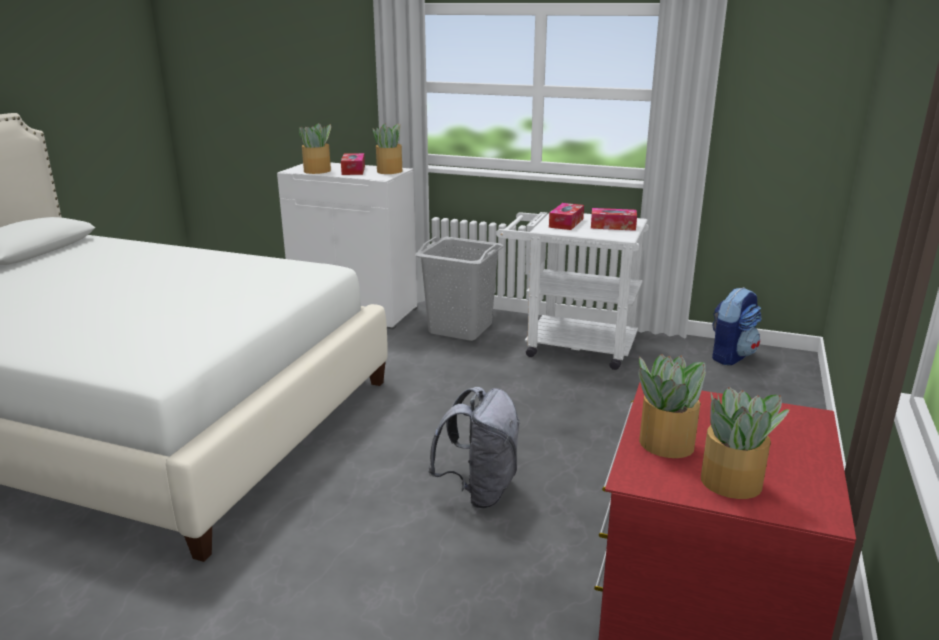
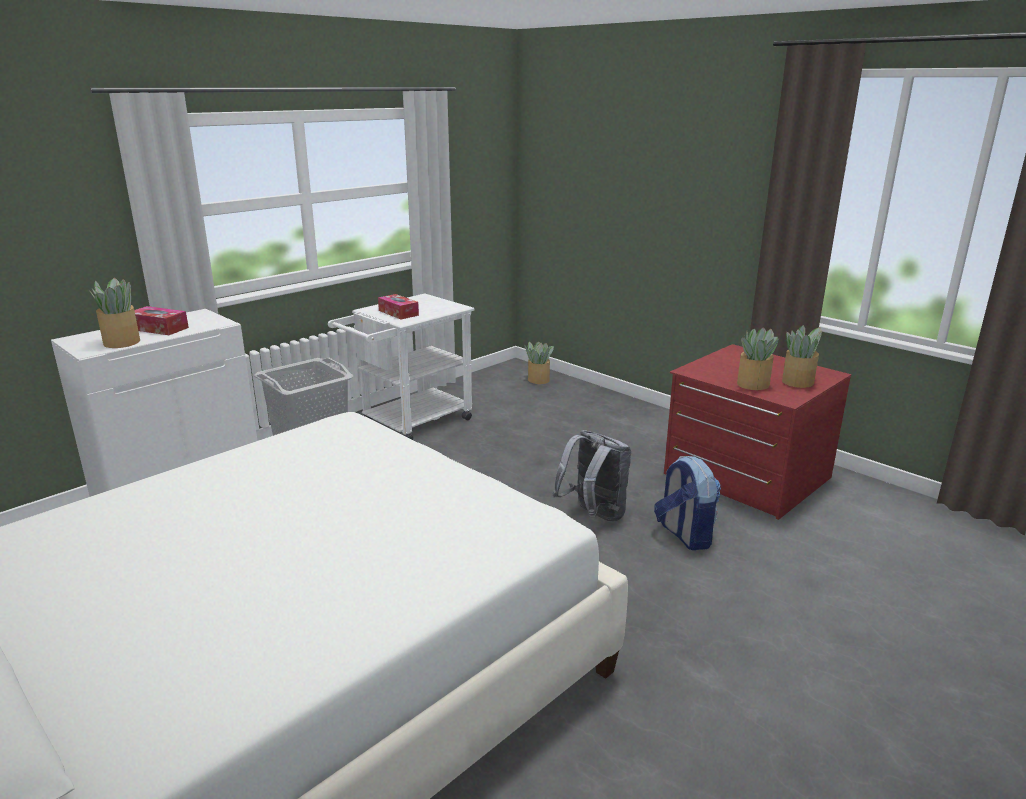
camera: 65 degrees left, 0 degrees up
potted plant [373,124,402,174] -> potted plant moved to [525,342,554,384]
tissue box [591,208,637,231] -> none
backpack [712,287,762,365] -> backpack moved to [654,456,721,550]

